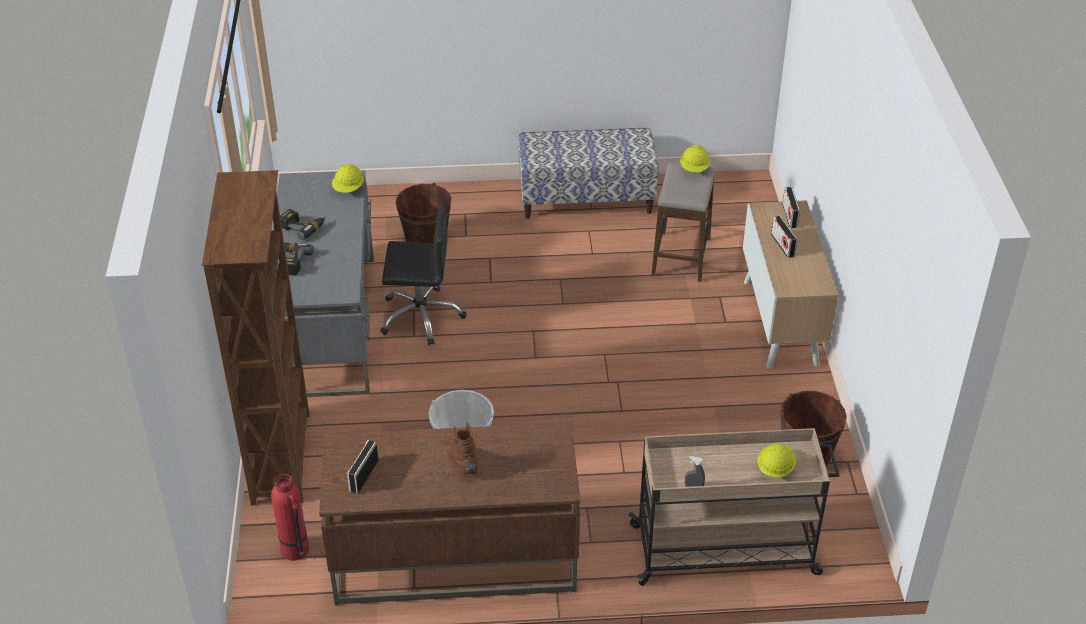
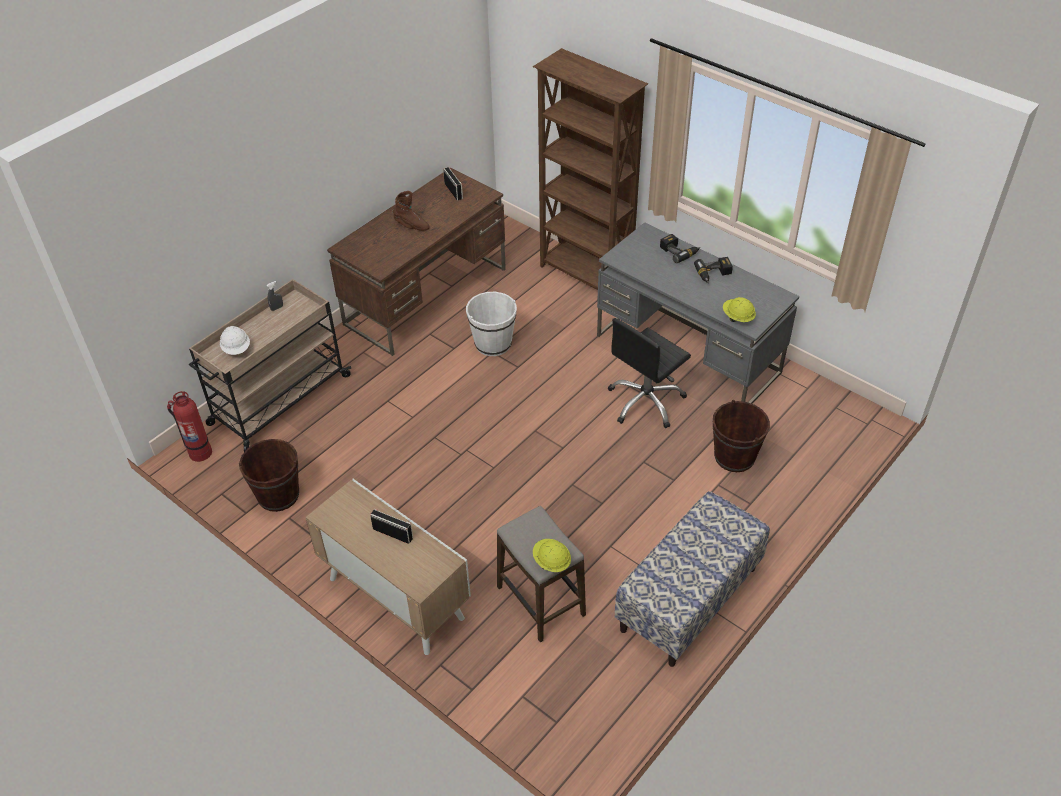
camera: 135 degrees right, 5 degrees up
fire extinguisher [271,474,309,561] -> fire extinguisher moved to [167,391,212,462]
yellow hard hat [757,444,796,478] -> white hard hat [220,326,250,355]
radio [782,187,800,228] -> none

